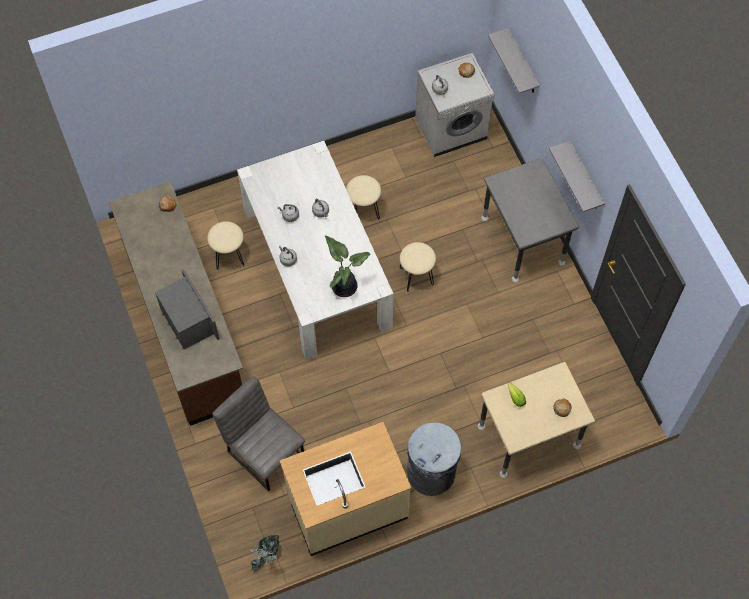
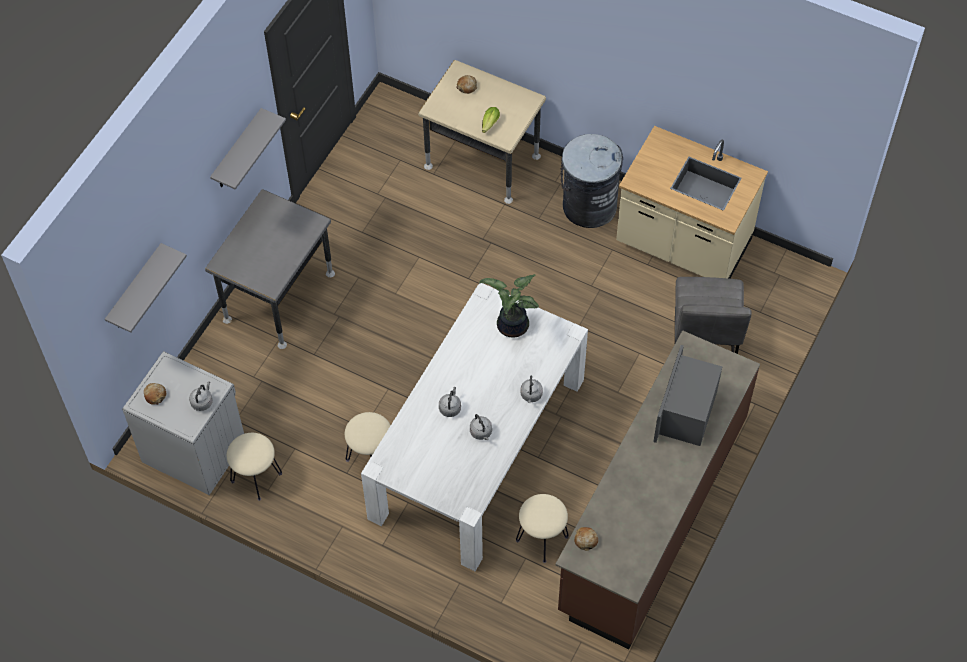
camera: 130 degrees left, 5 degrees down
potted plant [250,535,279,570] -> none
beige stool [400,242,436,292] -> beige stool moved to [227,433,282,501]

